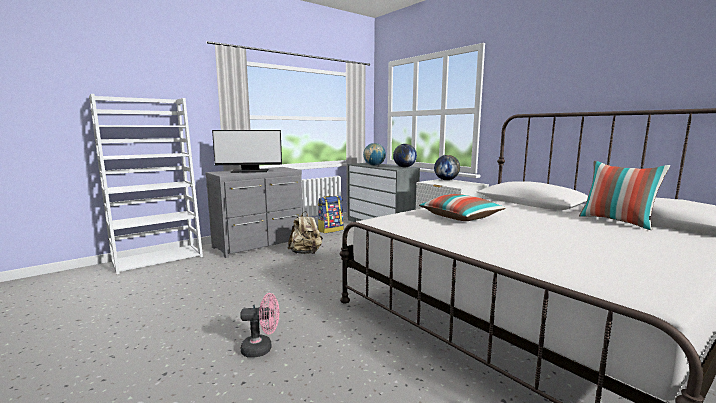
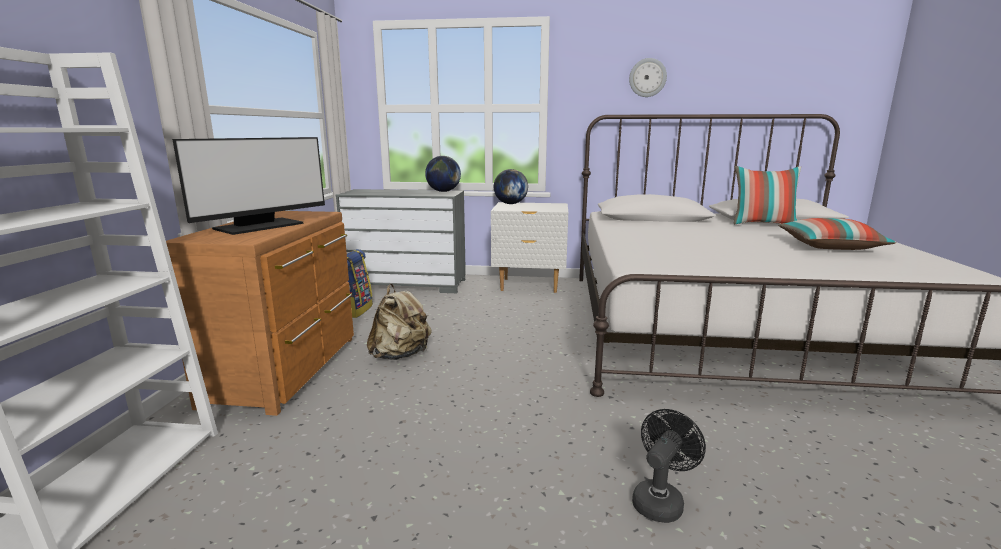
camera: 45 degrees left, 5 degrees up
grey dresser [206,167,303,258] -> brown dresser [166,211,354,416]
pink fan [240,293,279,358] -> black fan [632,409,706,523]
globe [363,143,386,166] -> none
pillow [419,194,506,221] -> pillow moved to [778,218,896,250]
none -> wall clock [629,58,667,97]

